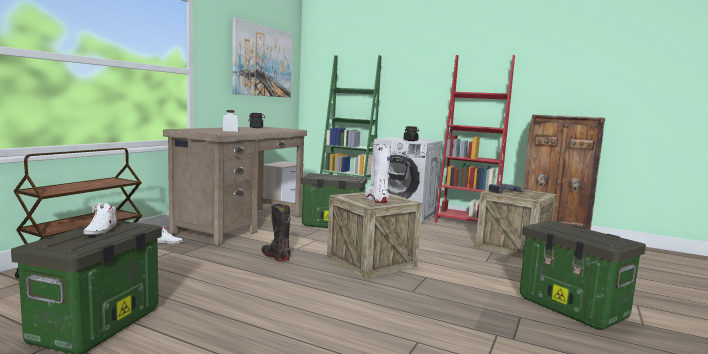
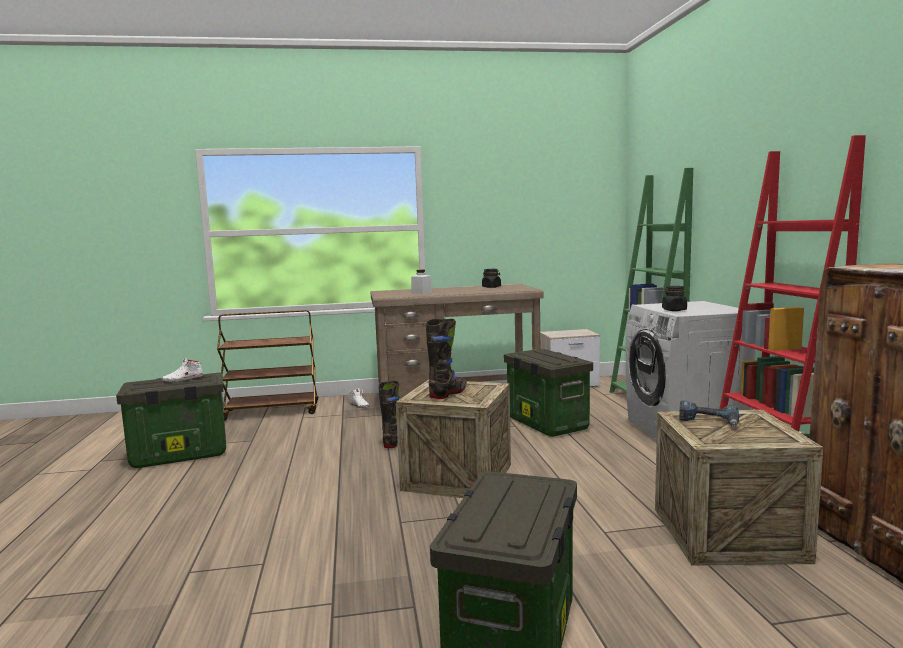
camera: 55 degrees right, 0 degrees up
picture [232,18,292,98] -> none
white boot [365,144,391,203] -> black boot [426,319,467,399]

